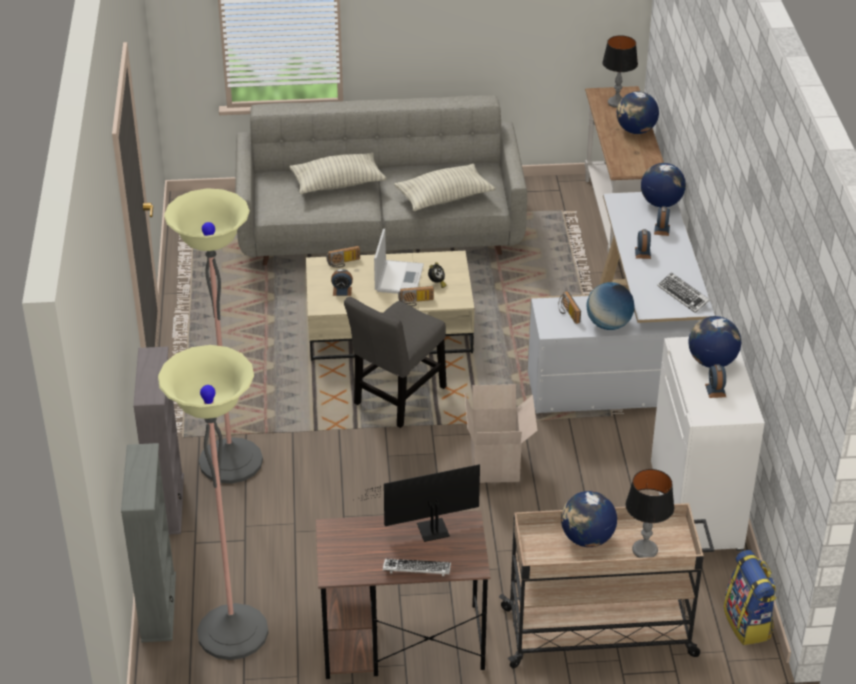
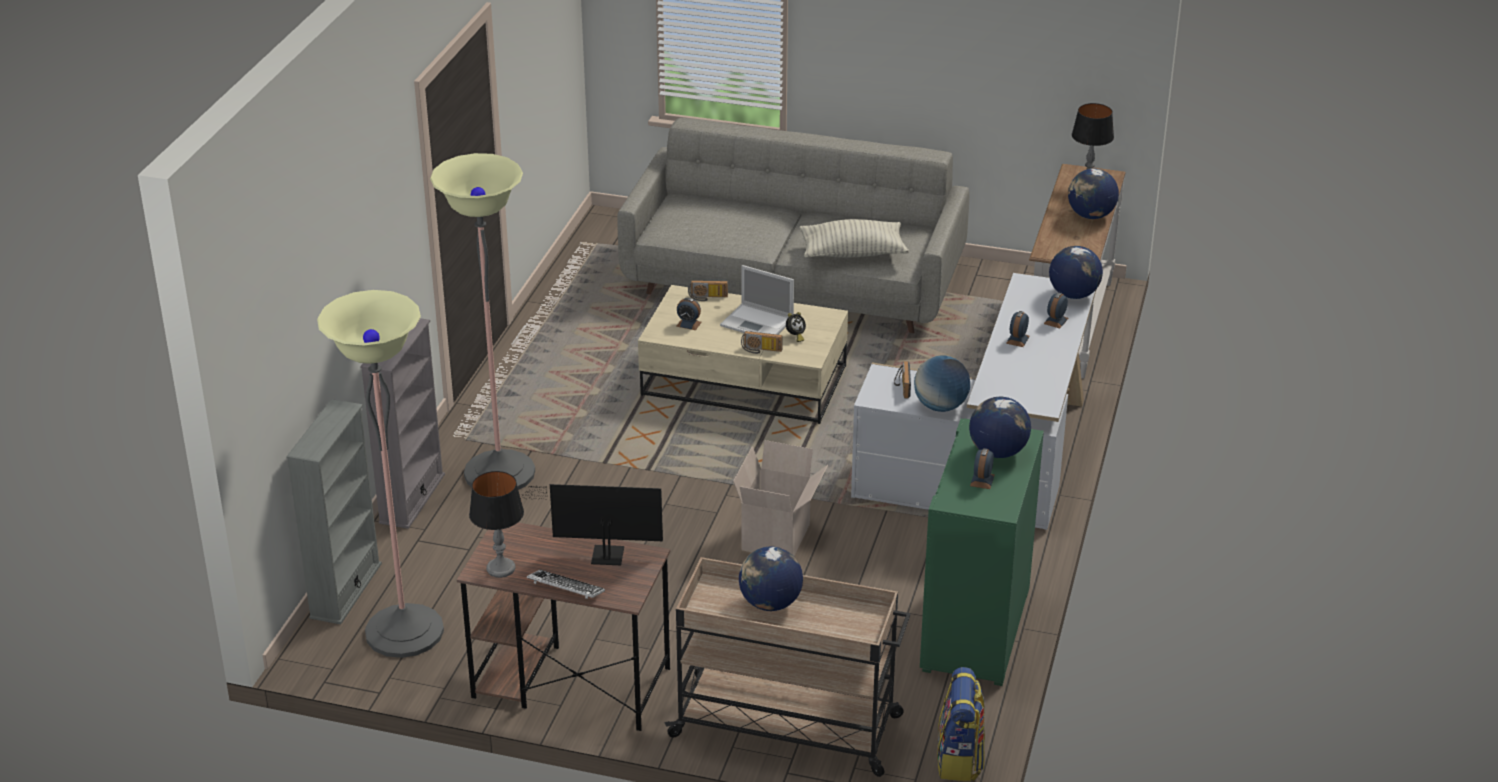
camera: 20 degrees right, 5 degrees down
pillow [290,152,387,194] -> none
grey chair [344,297,447,428] -> none
laptop [374,229,424,294] -> laptop turned 90 degrees clockwise [720,265,794,335]
table lamp [626,469,674,558] -> table lamp moved to [469,471,524,578]
white cabinet [651,337,765,551] -> green cabinet [920,419,1044,686]
keyboard [657,272,710,313] -> none

